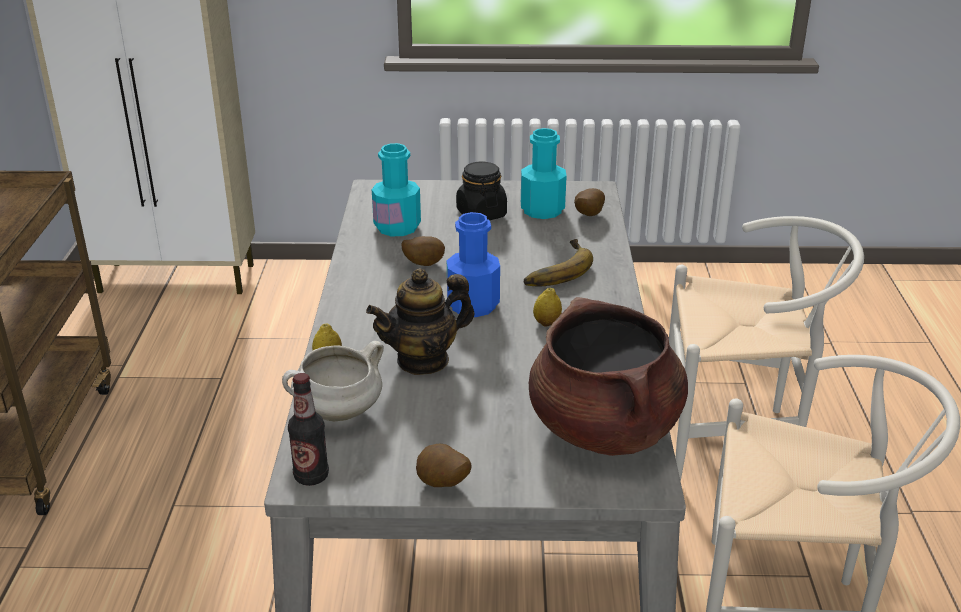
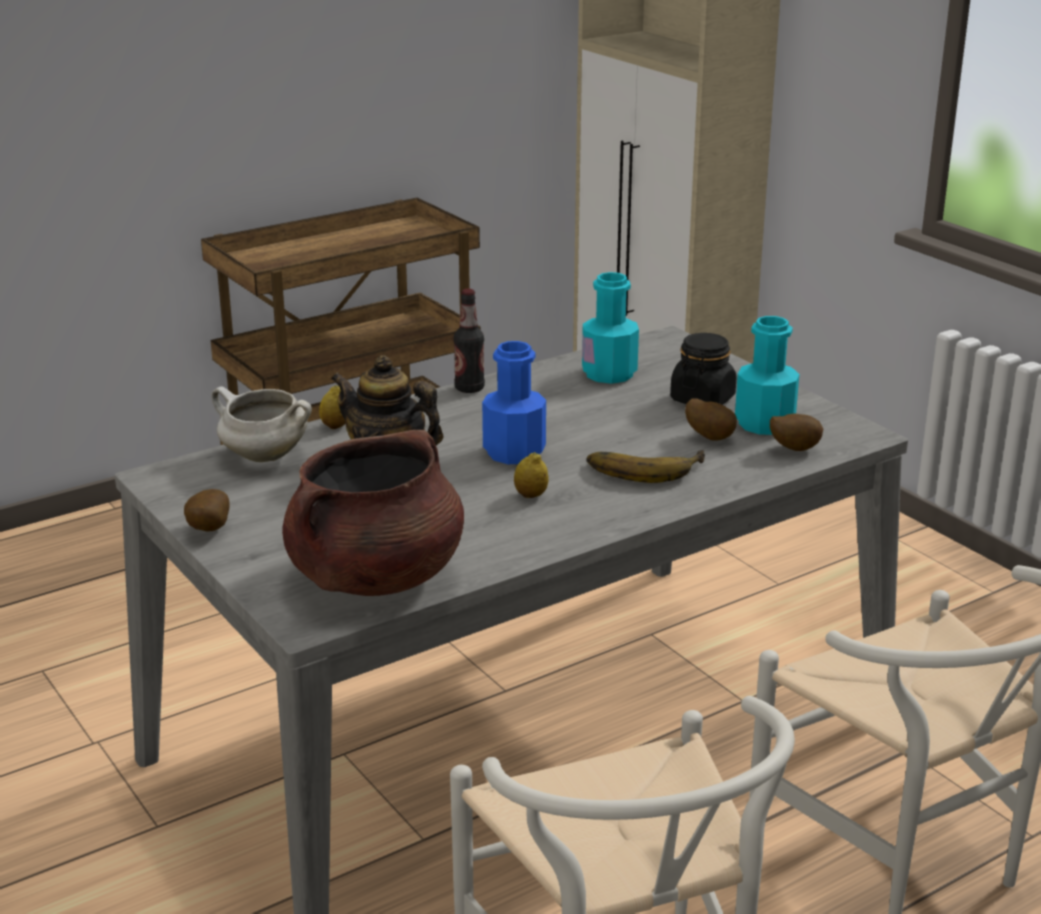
camera: 55 degrees right, 5 degrees down
bottle [288,373,329,486] -> bottle moved to [454,289,485,393]
potato [401,236,445,266] -> potato moved to [685,398,737,441]

